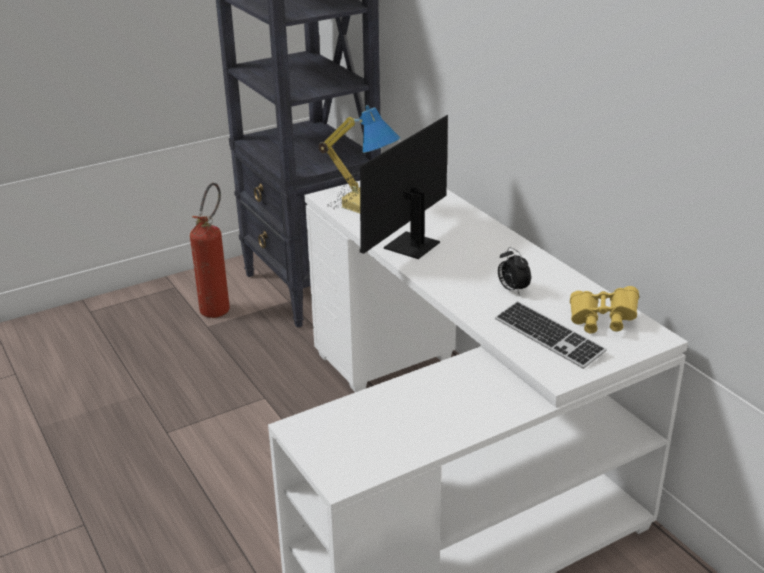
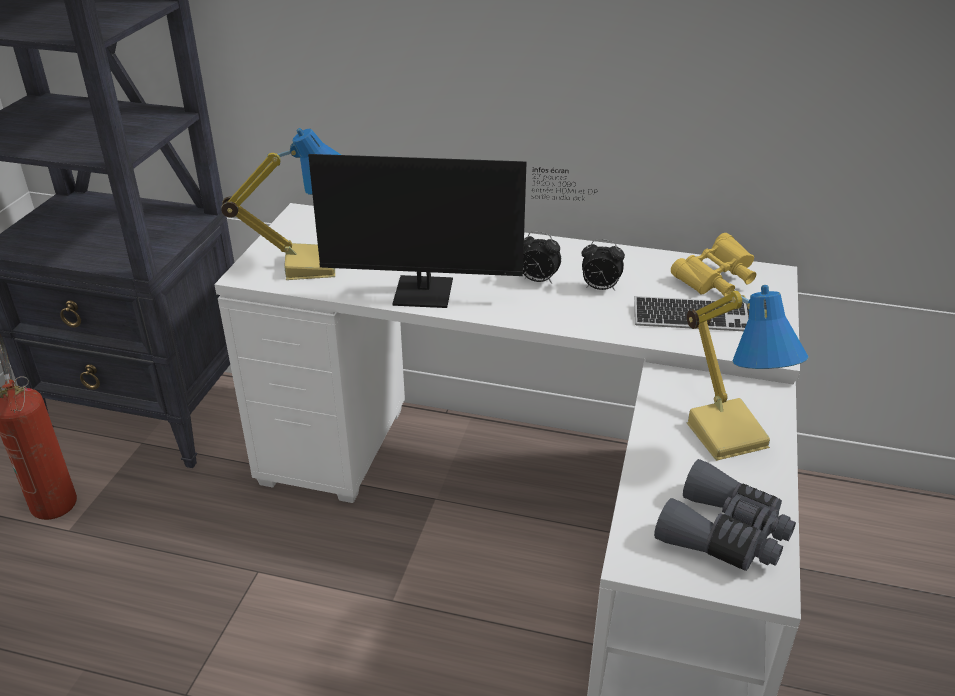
camera: 45 degrees left, 5 degrees up
monitor [327,115,448,259] -> monitor turned 75 degrees counterclockwise [308,154,596,308]
none -> alarm clock [523,232,561,283]
none -> grey binoculars [654,459,796,571]
none -> table lamp [687,285,809,461]

